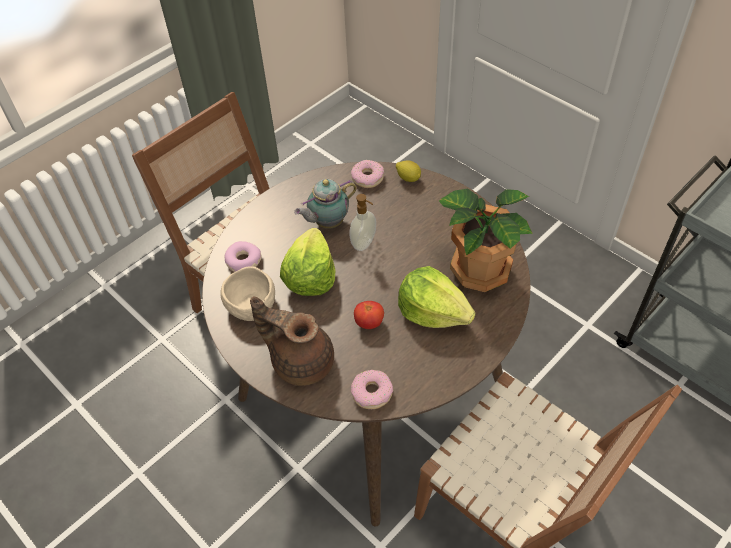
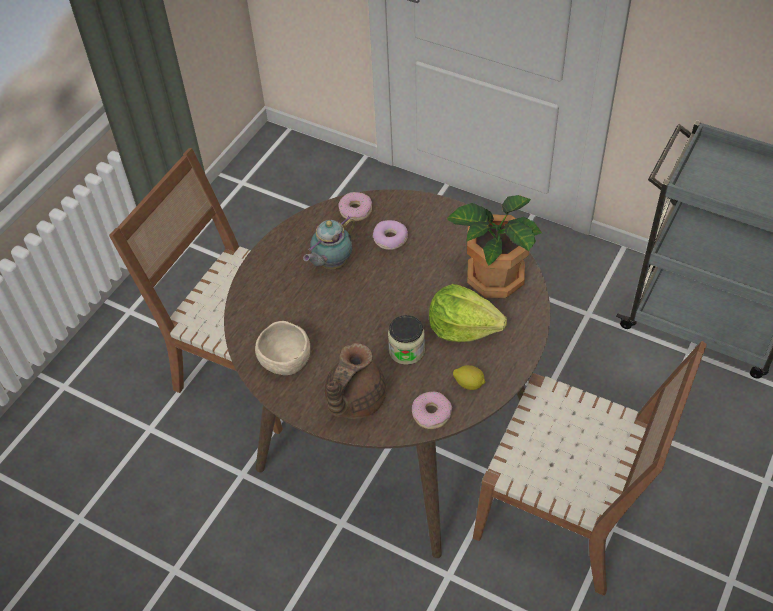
camera: 15 degrees left, 0 degrees up
donut [224,241,261,272] -> donut moved to [373,220,408,250]
brown teapot [250,297,334,386] -> brown teapot turned 75 degrees counterclockwise [325,343,386,419]
lettuce [280,228,335,296] -> none
soap dispenser [349,194,376,251] -> none
tomato [354,301,384,329] -> jar [388,315,425,365]
lemon [396,160,421,182] -> lemon moved to [453,365,485,390]

